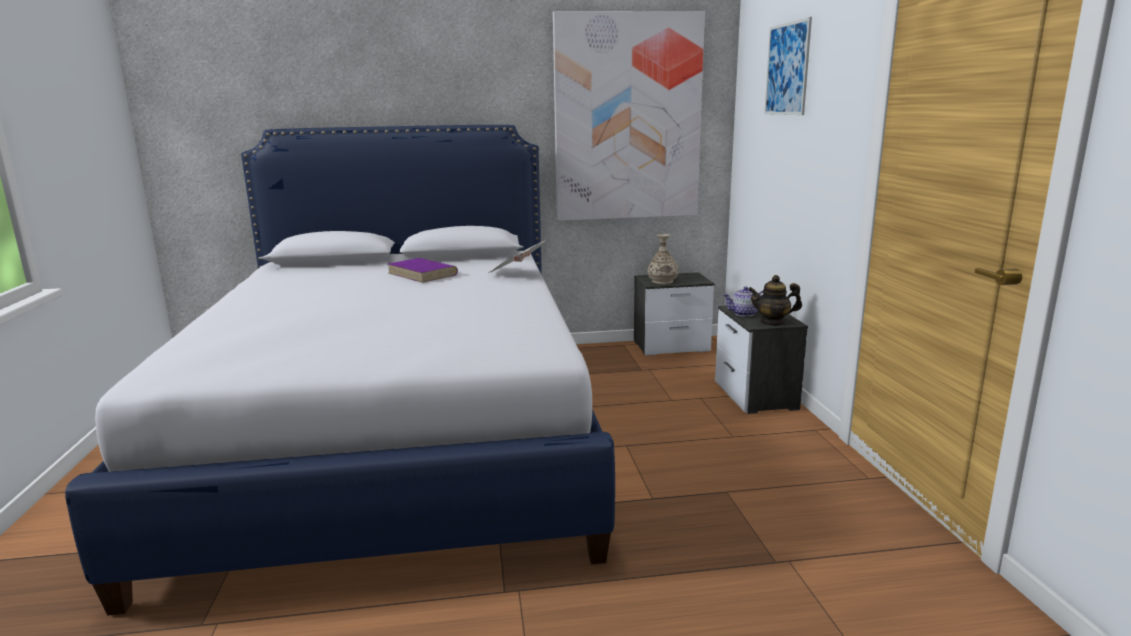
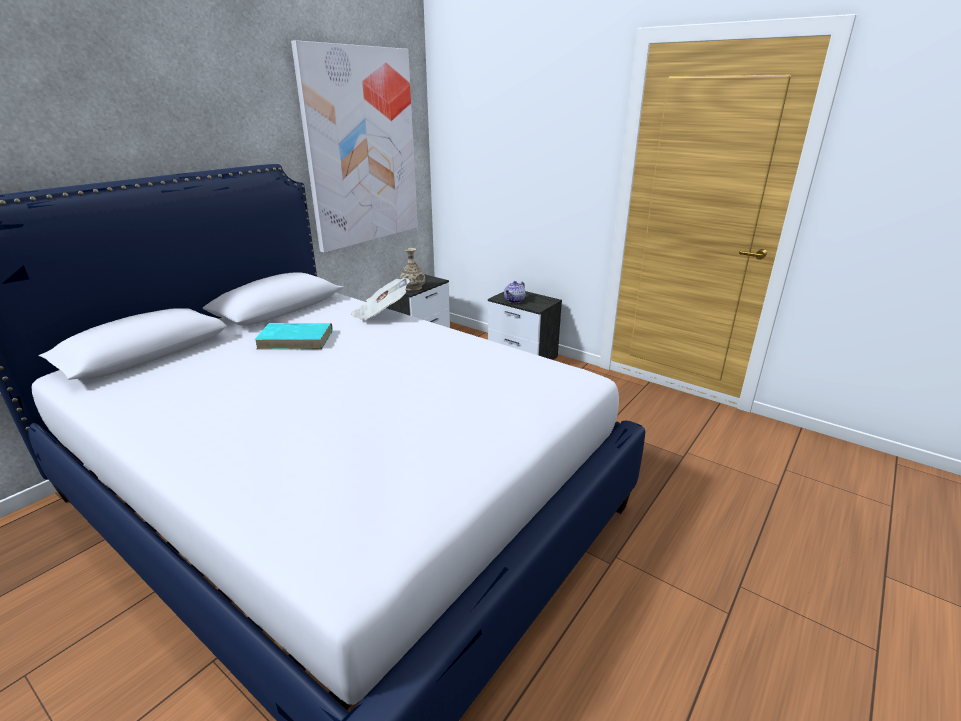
camera: 45 degrees left, 10 degrees up
purple book [388,258,458,283] -> turquoise book [254,323,332,349]
teapot [748,275,802,326] -> none
picture [764,17,812,115] -> none

